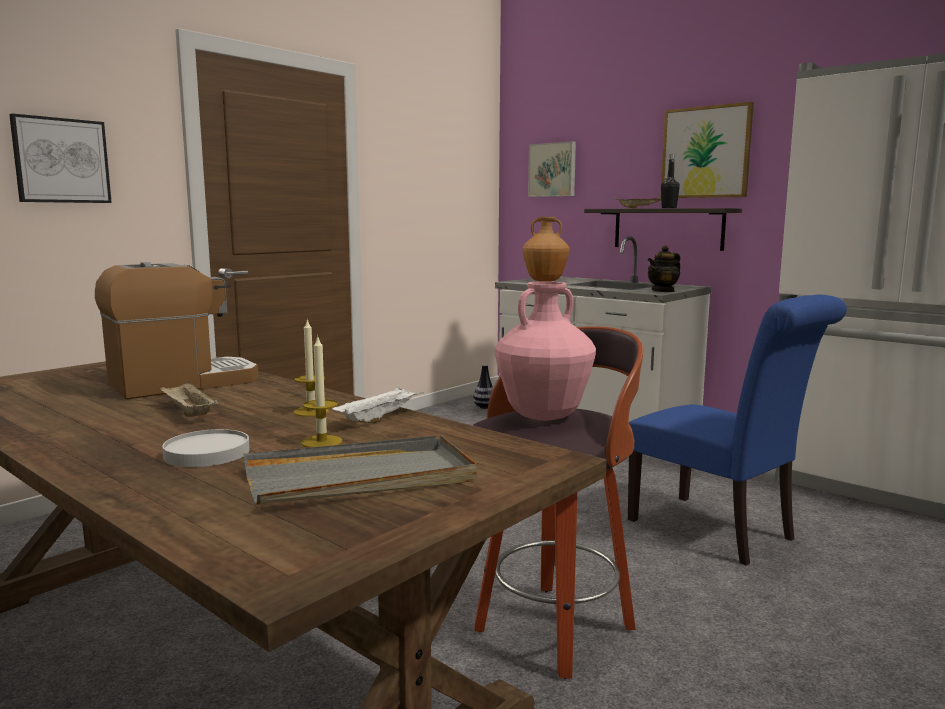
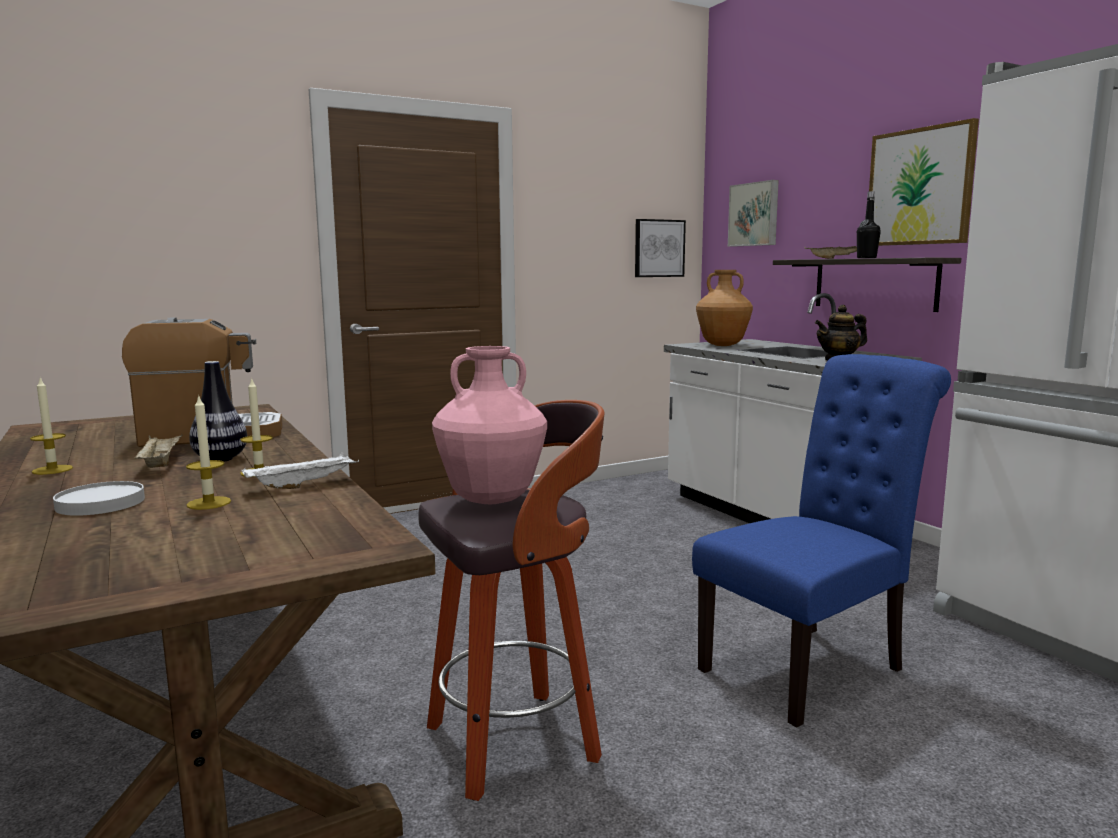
camera: 20 degrees right, 0 degrees up
picture [9,114,112,203] -> picture moved to [635,219,686,277]
grey tray [244,435,477,505] -> none
vase [473,365,493,409] -> vase moved to [189,361,247,462]
blue chair [628,295,847,566] -> blue chair turned 105 degrees counterclockwise [692,354,951,728]
none -> candle [30,378,73,475]

